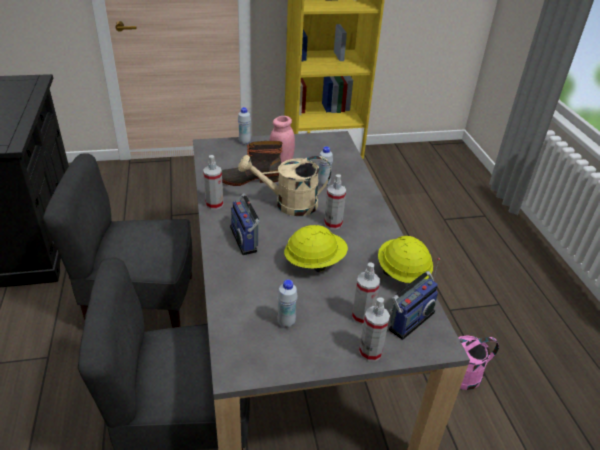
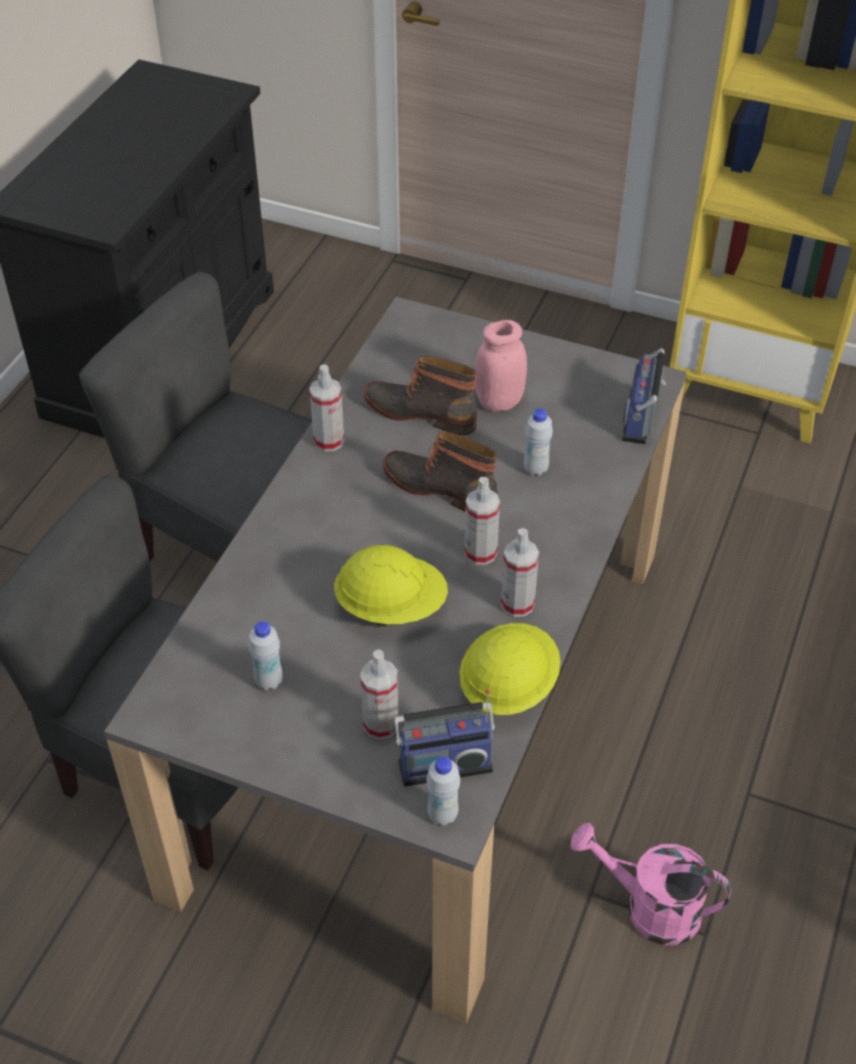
camera: 35 degrees right, 10 degrees up
radio [230,193,260,255] -> radio moved to [622,348,666,444]
white bottle [238,107,251,145] -> white bottle moved to [427,756,460,826]
beige watering can [238,155,331,216] -> boot [383,432,498,511]
spray bottle [359,297,390,362] -> spray bottle moved to [501,528,539,617]

